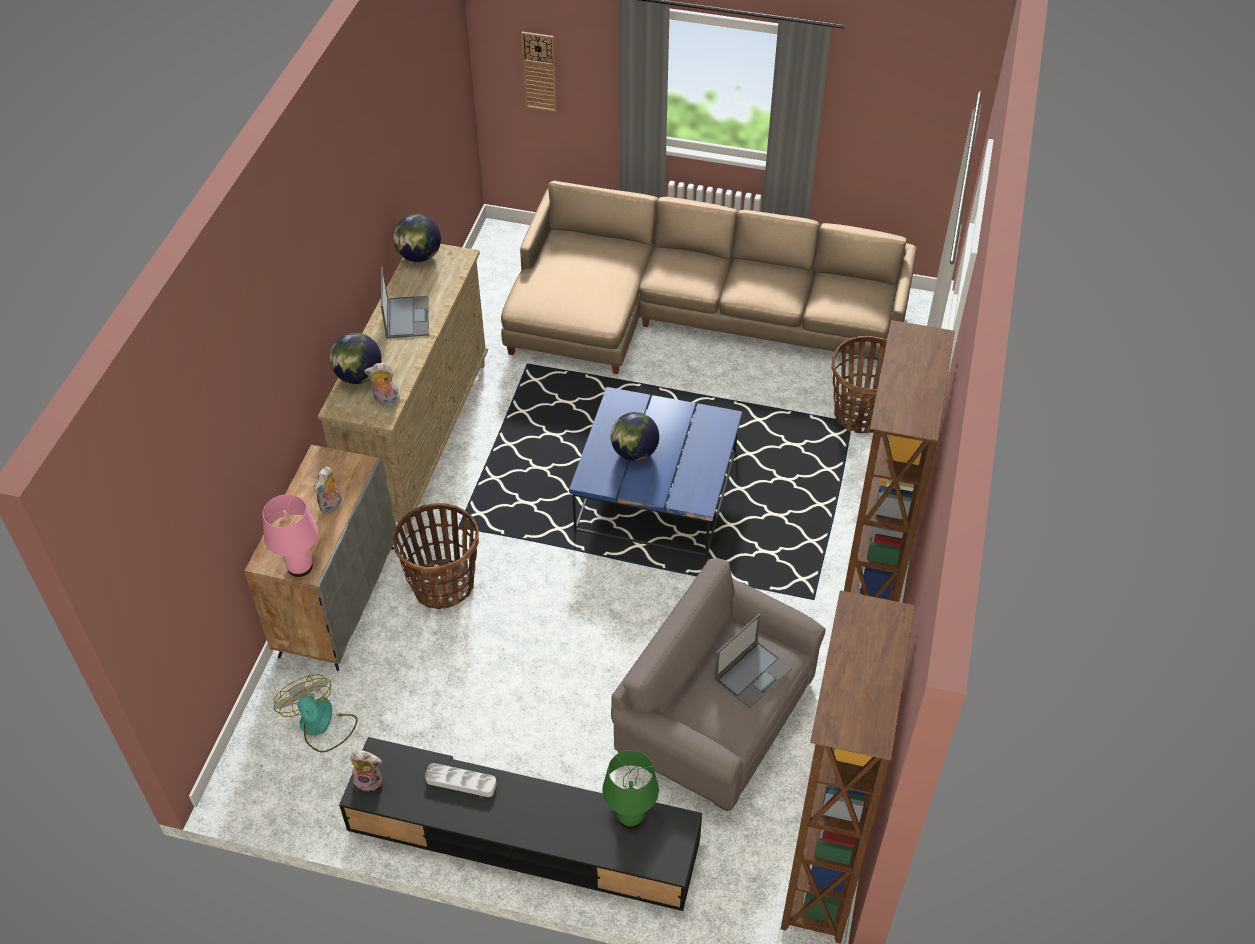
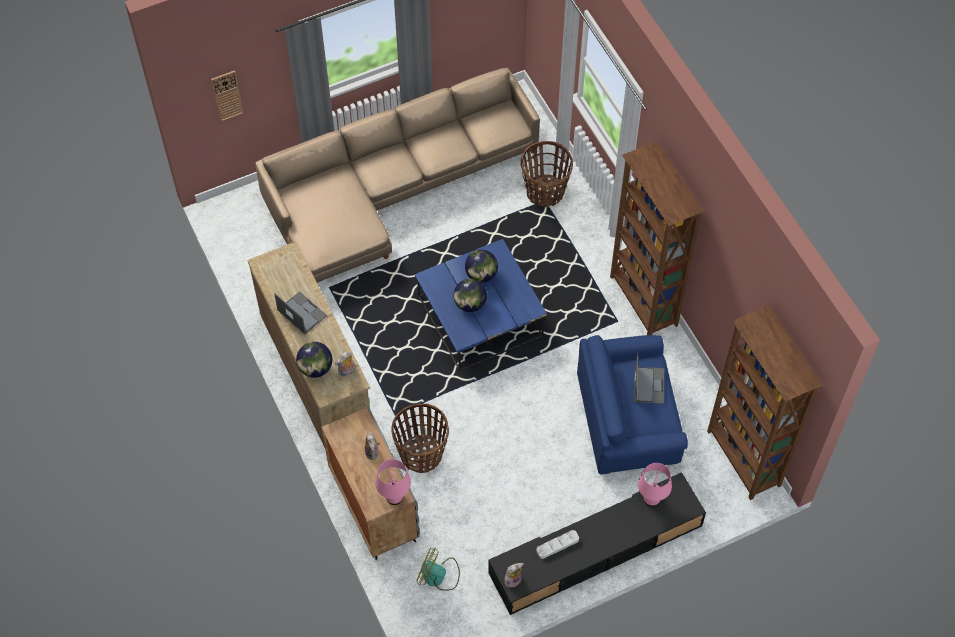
camera: 40 degrees left, 10 degrees up
globe [393,214,441,262] -> globe moved to [465,250,498,283]
green table lamp [602,750,659,828] -> pink table lamp [638,463,672,507]
grey armchair [611,558,826,811] -> blue armchair [577,335,688,475]

